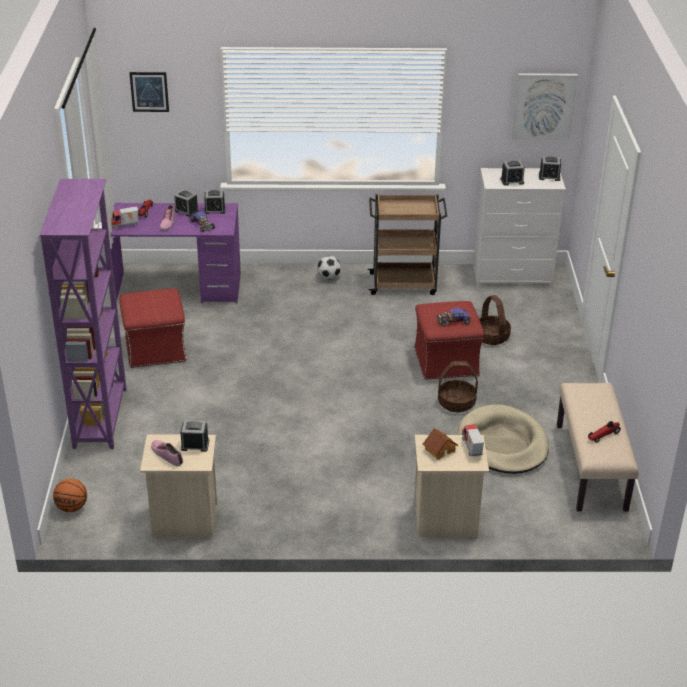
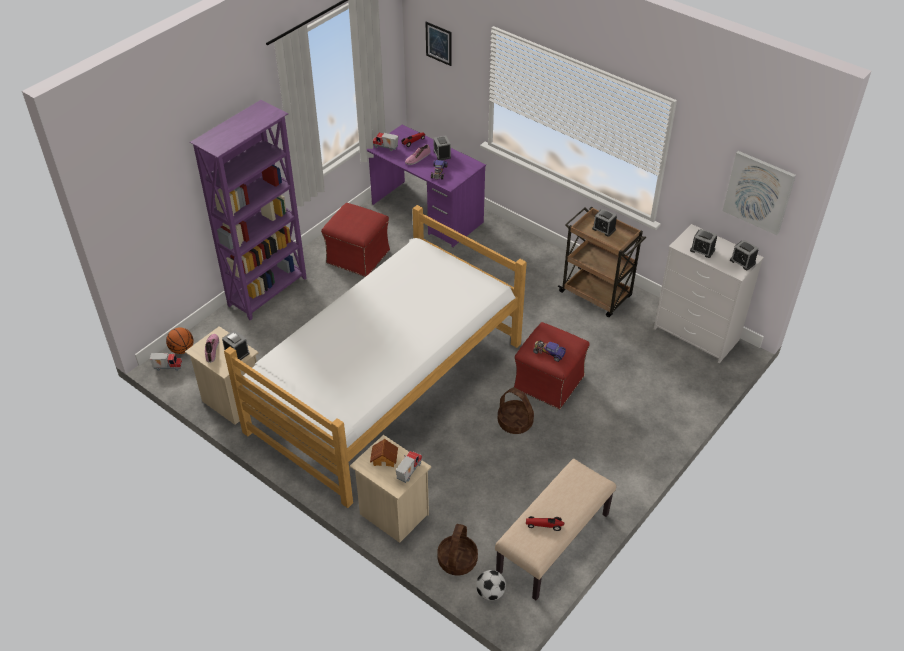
camera: 40 degrees right, 10 degrees up
alarm clock [204,190,226,214] -> alarm clock moved to [592,208,617,237]
football [317,256,341,280] -> football moved to [476,570,506,601]
beige dog bed [458,405,549,474] -> none
basket [479,295,511,345] -> basket moved to [437,524,478,575]
none -> toy truck [150,353,183,371]
none -> bed [224,205,527,508]

